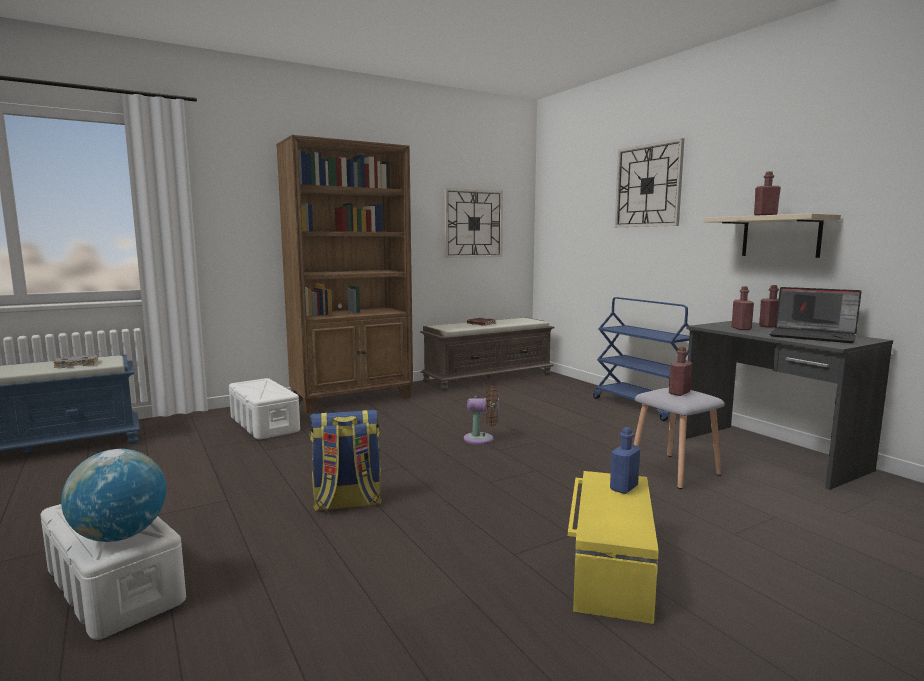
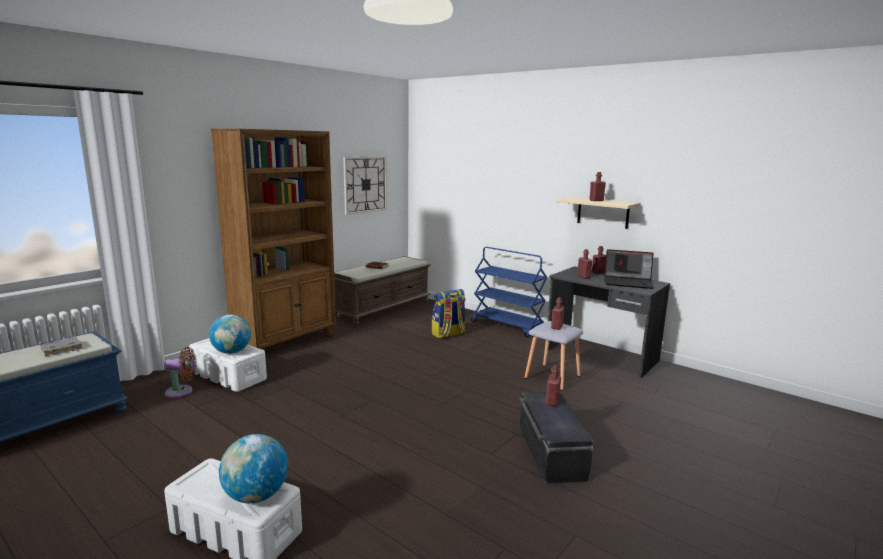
camera: 20 degrees left, 5 degrees up
backpack [309,410,382,511] -> backpack moved to [432,289,466,339]
brown fan [464,385,499,445] -> brown fan moved to [164,347,196,398]
yellow storage box [568,471,659,624] -> black storage box [520,392,593,483]
blue bottle [610,427,640,494] -> red bottle [545,365,561,406]
wall clock [615,138,684,227] -> none
none -> globe [209,315,251,354]

